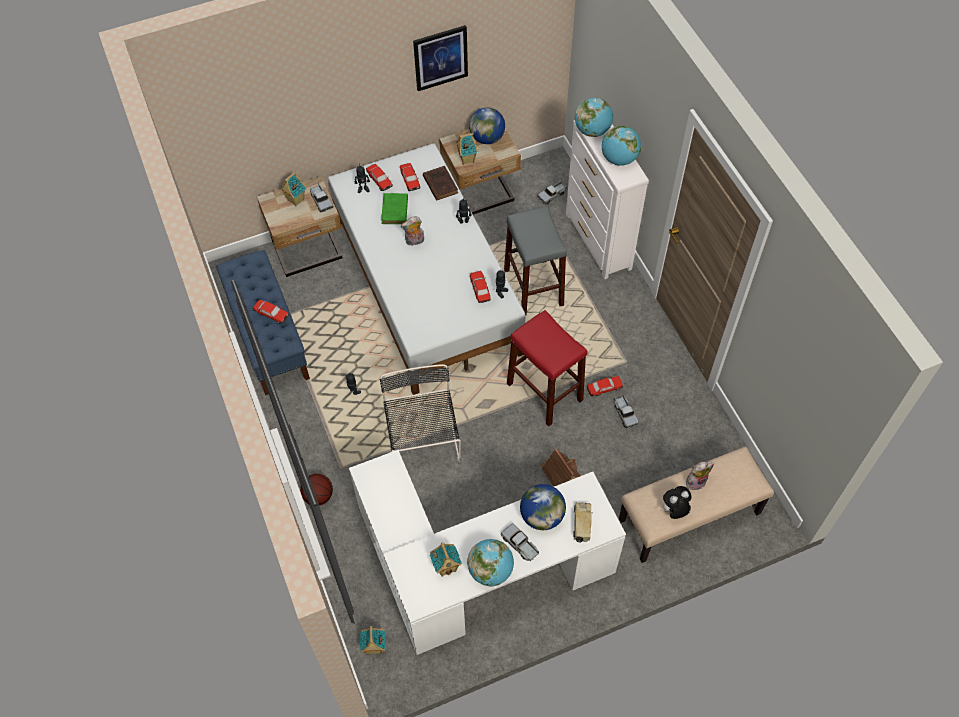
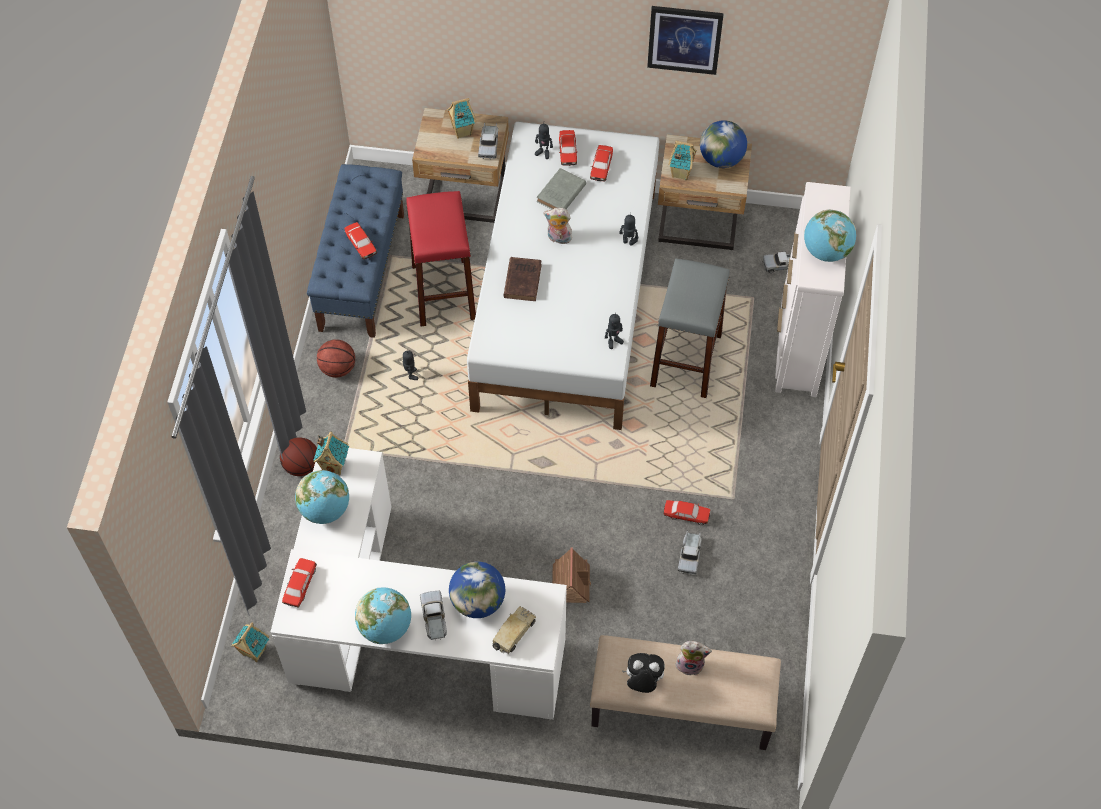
camera: 30 degrees right, 0 degrees up
black chair [380,364,461,462] -> none
green book [381,193,408,224] -> grey book [536,168,586,209]
brown book [423,166,458,201] -> brown book moved to [503,257,542,301]
toy house [430,542,462,577] -> toy house moved to [313,432,349,475]
toy car [470,271,491,303] -> toy car moved to [282,558,317,608]
red stool [507,310,587,426] -> red stool moved to [406,191,476,326]
globe [575,98,613,137] -> globe moved to [295,470,349,524]
none -> basketball [317,339,355,378]

